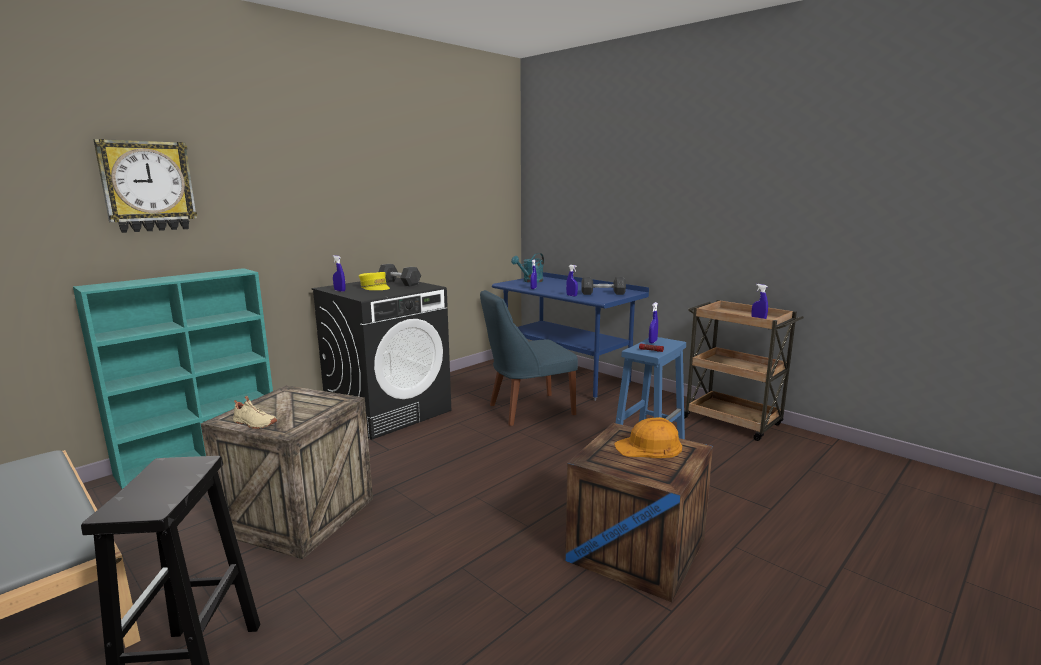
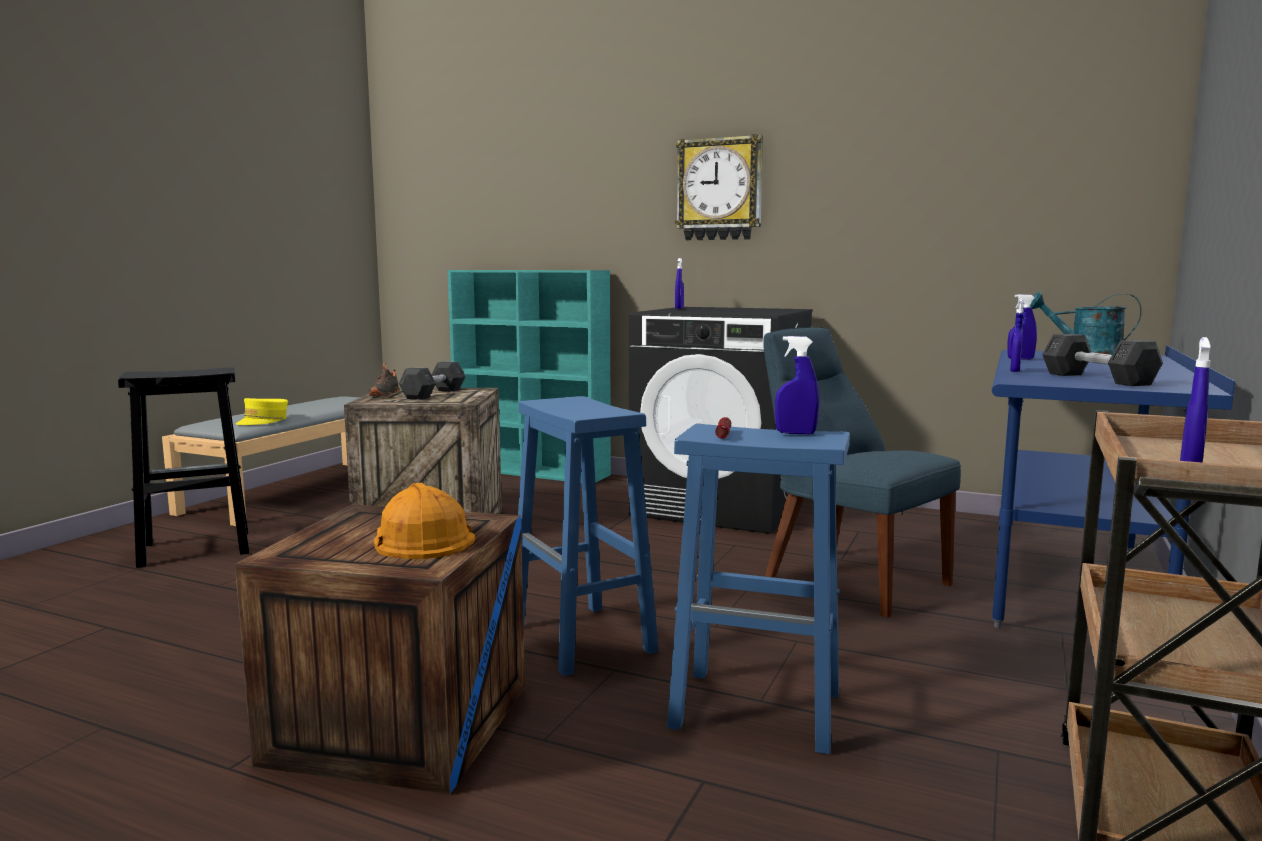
camera: 70 degrees right, 5 degrees down
wall clock [93,139,198,233] -> wall clock moved to [675,134,763,240]
beige shoe [233,396,277,429] -> black shoe [369,364,400,396]
yellow cap [359,272,390,290] -> yellow cap moved to [236,398,288,425]
grey dumbbell [378,264,421,286] -> grey dumbbell moved to [399,361,466,400]
none -> blue stool [518,396,659,676]

